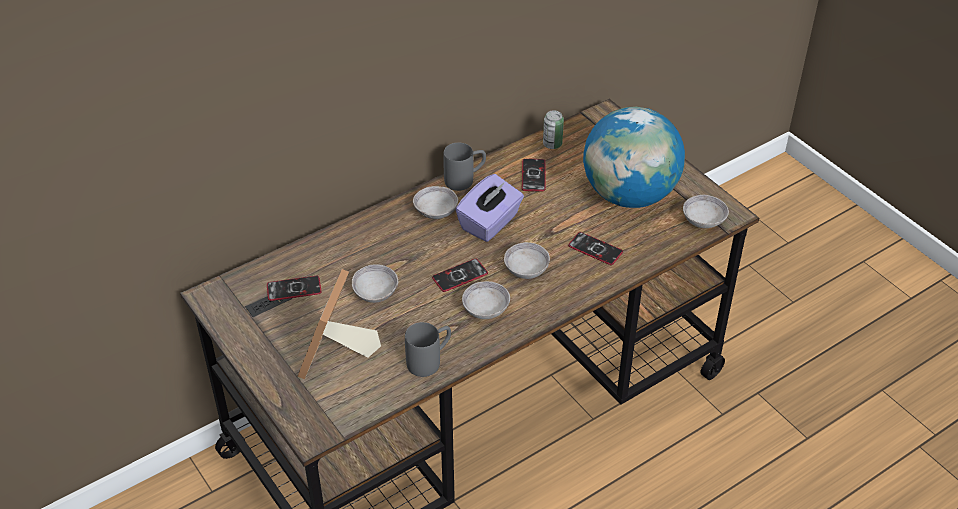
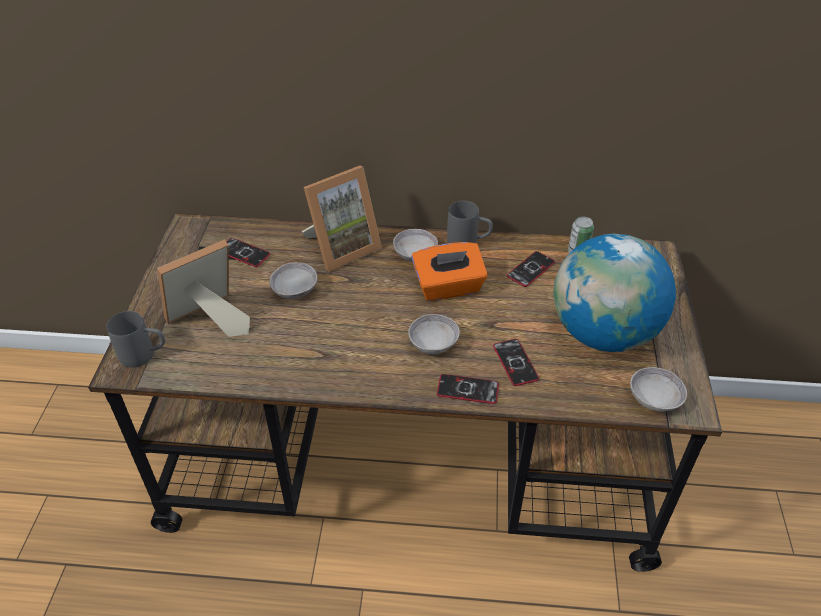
camera: 40 degrees right, 0 degrees up
grey mug [405,322,451,377] -> grey mug moved to [107,311,165,368]
phone [432,259,488,292] -> phone moved to [437,374,499,404]
purple tissue box [455,174,524,242] -> orange tissue box [411,242,488,301]
grey bowl [462,281,510,319] -> none
none -> picture frame [302,165,382,272]

